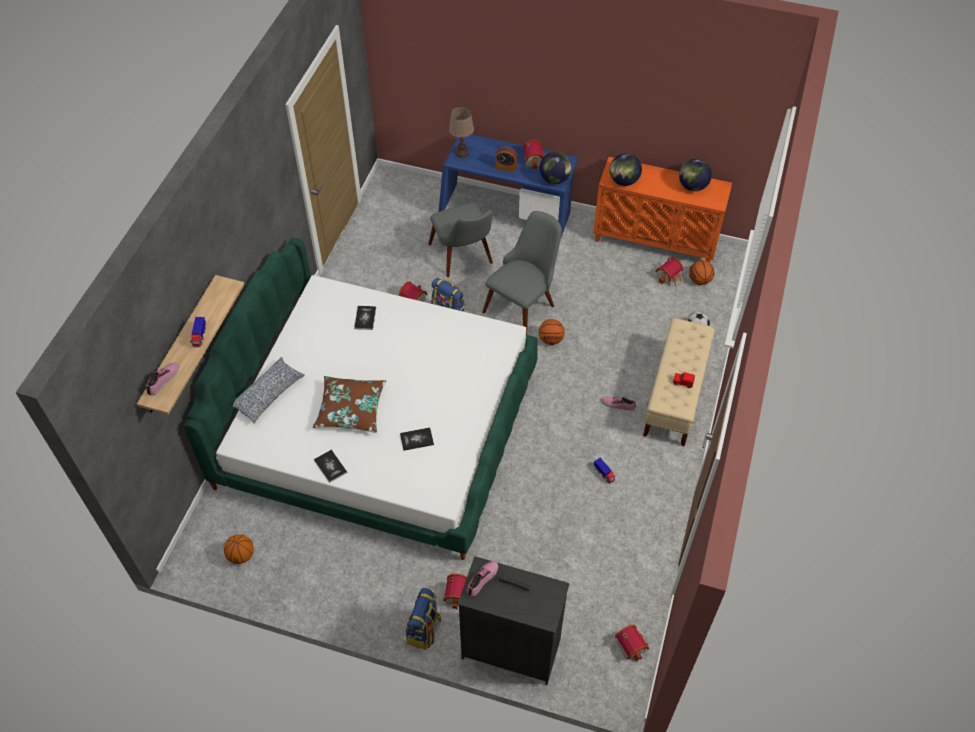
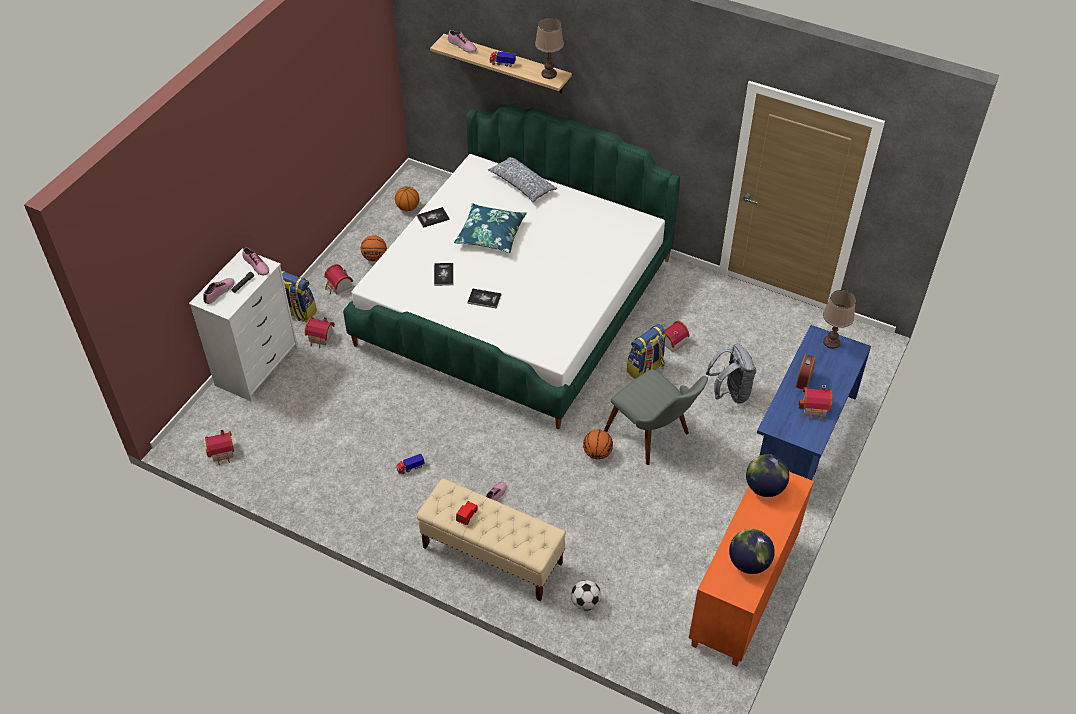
camera: 100 degrees right, 5 degrees down
brown pillow [313,376,386,433] -> blue pillow [454,203,527,253]
book [354,306,376,330] -> book moved to [467,288,502,309]
grey chair [428,203,493,277] -> grey backpack [706,344,756,404]
black dresser [458,556,570,685] -> white dresser [189,249,298,402]
globe [540,152,571,184] -> none
toy house [655,257,683,286] -> toy house moved to [324,264,353,295]
basketball [689,260,714,285] -> basketball moved to [361,235,387,262]
none -> shoe [203,278,235,304]
none -> brown table lamp [535,17,564,79]

